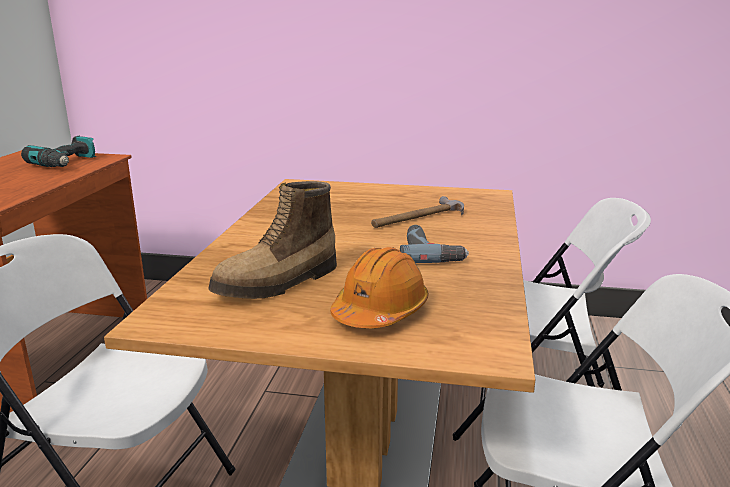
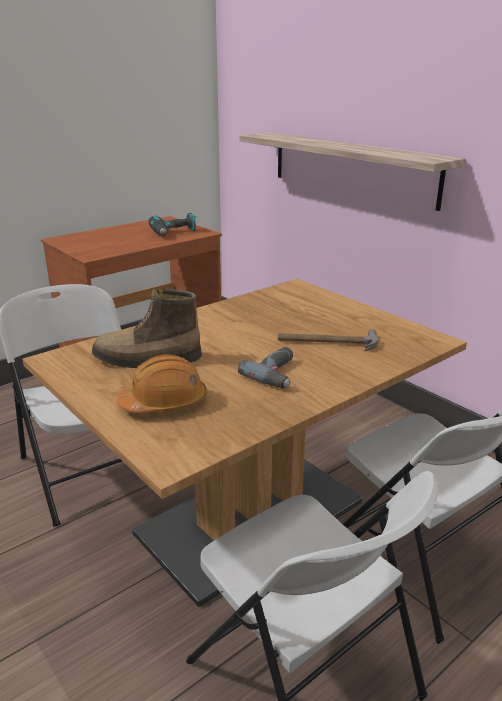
camera: 40 degrees right, 5 degrees up
none -> shelf [240,132,466,211]

